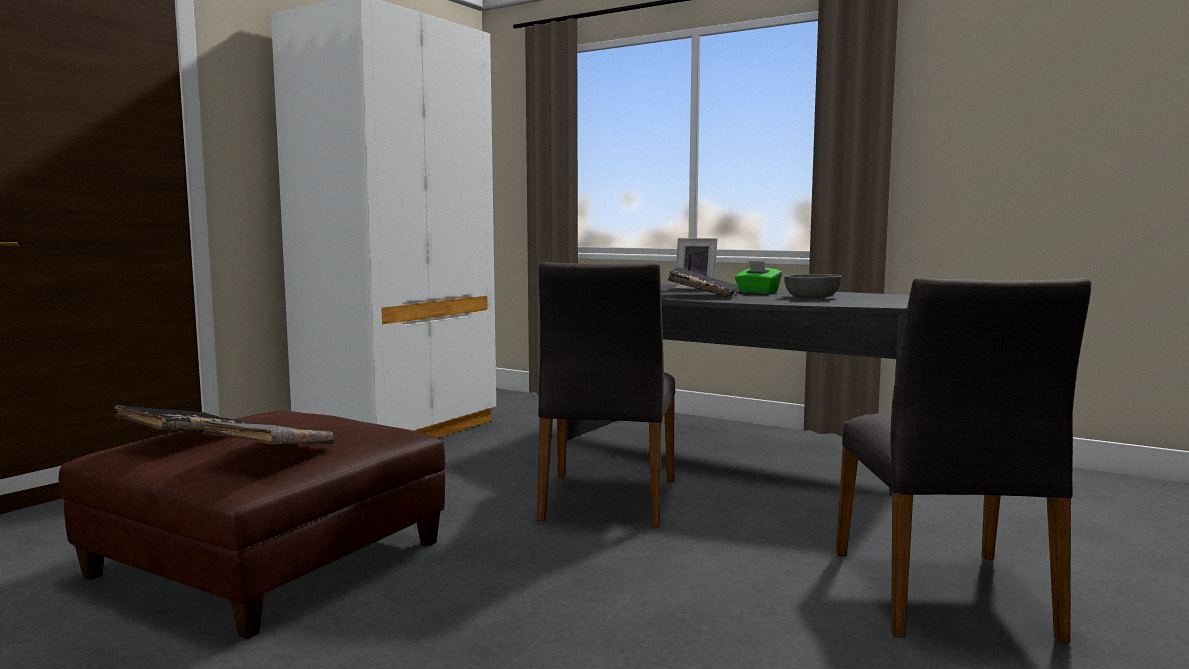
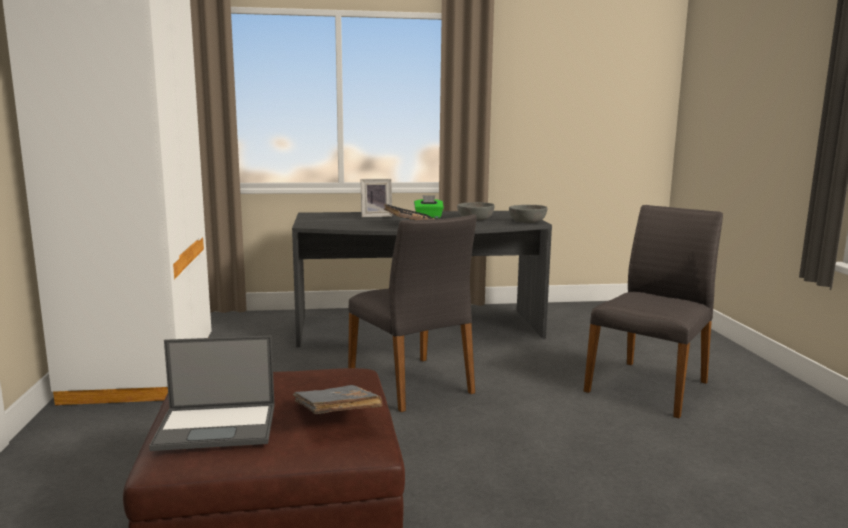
camera: 40 degrees left, 5 degrees up
black book [114,405,245,431] -> laptop [149,336,275,451]
grey chair [836,278,1091,642] -> grey chair turned 105 degrees counterclockwise [584,205,723,418]
none -> grey bowl [509,205,547,223]

